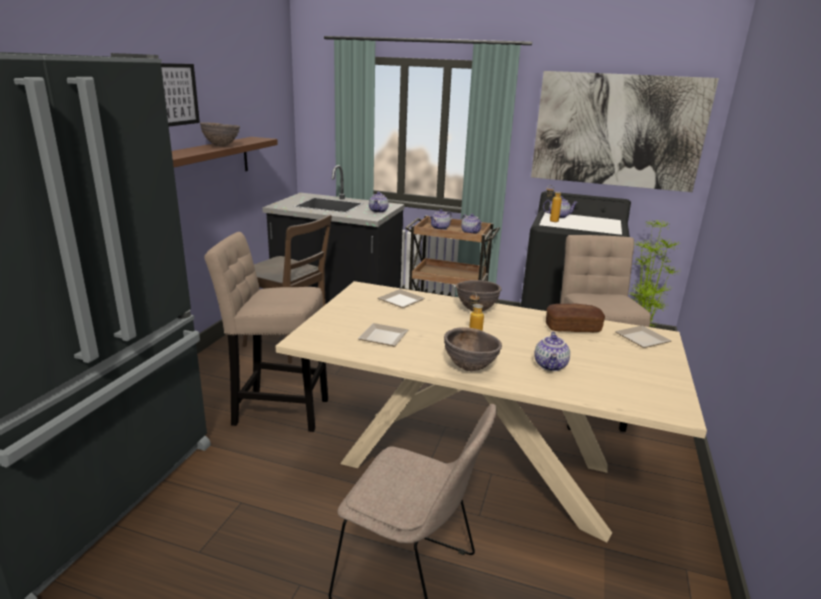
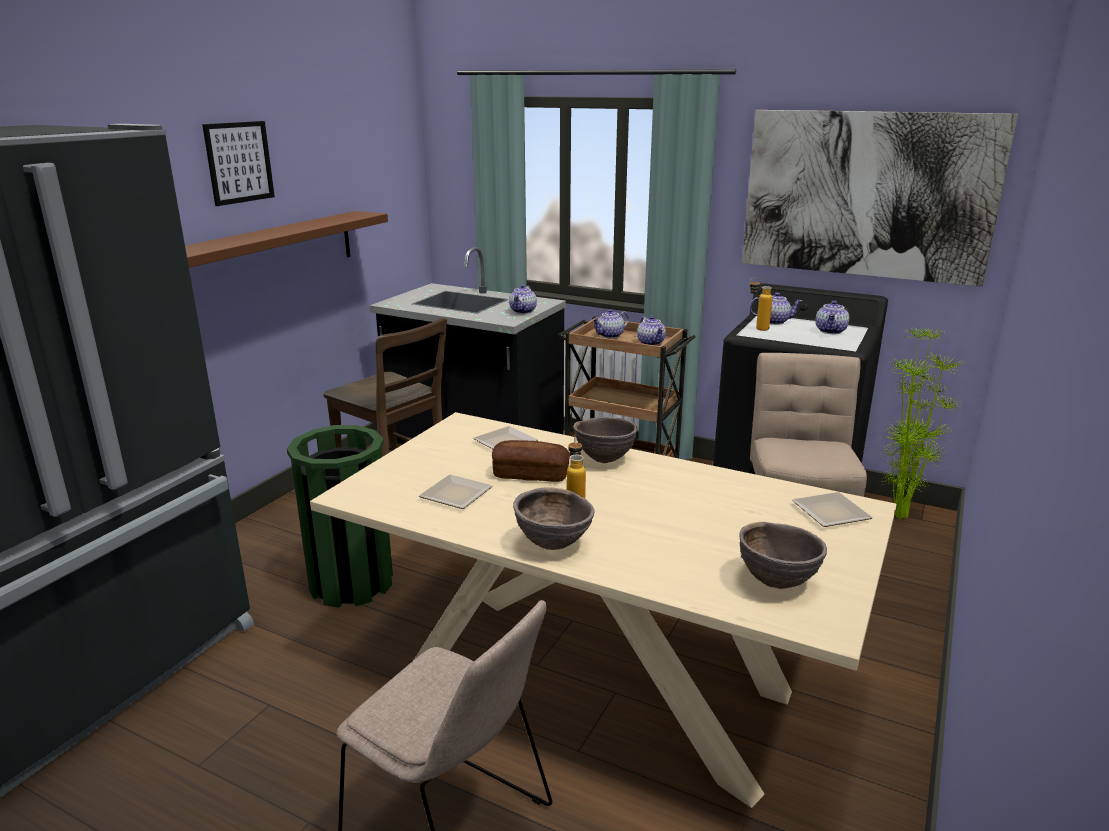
camera: 10 degrees right, 0 degrees up
brown bowl [200,122,240,147] -> brown bowl moved to [739,522,827,589]
beige stool [205,232,328,432] -> green trash can [287,425,393,608]
teapot [534,332,570,371] -> teapot moved to [815,301,849,334]
bread [546,303,605,332] -> bread moved to [492,440,570,482]

